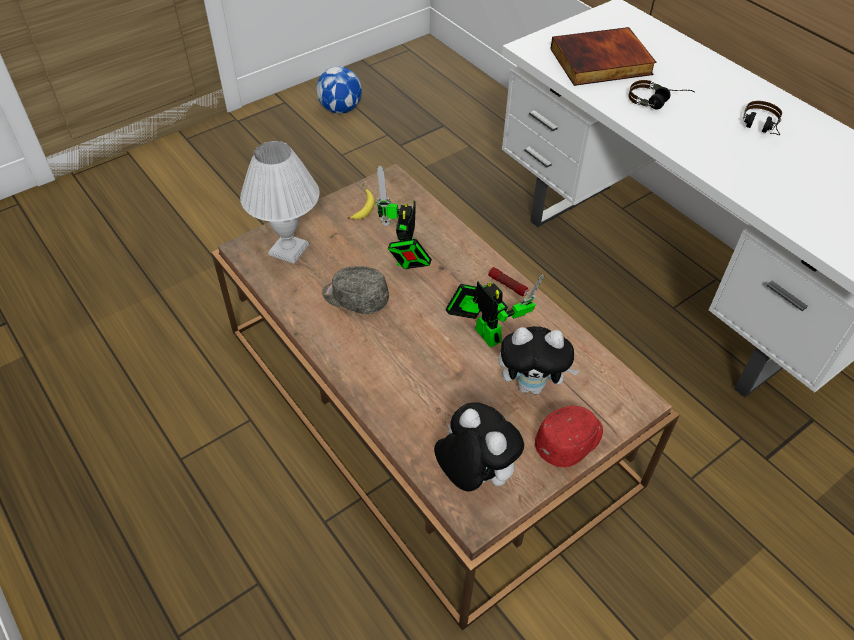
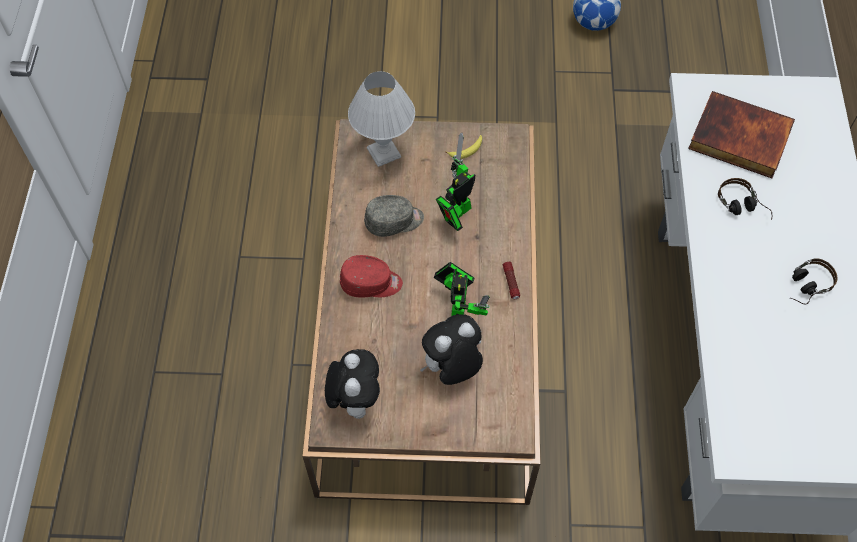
camera: 40 degrees right, 10 degrees up
grey cap [322,266,389,314] -> grey cap turned 105 degrees clockwise [364,195,424,237]
plush toy [498,326,580,394] -> plush toy turned 105 degrees clockwise [420,314,483,385]
red cap [535,406,603,468] -> red cap moved to [340,255,403,297]

